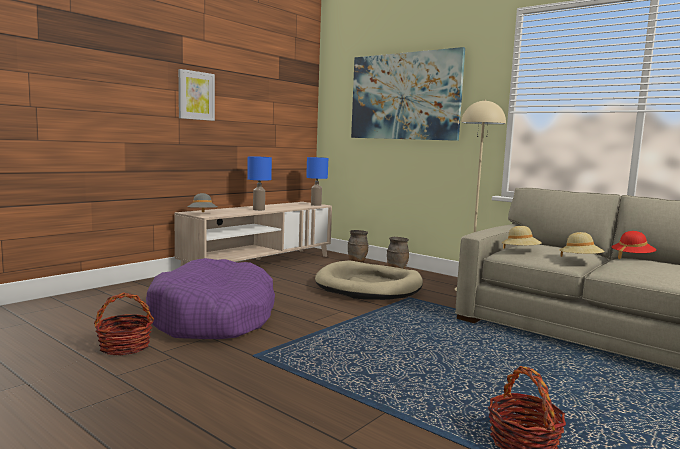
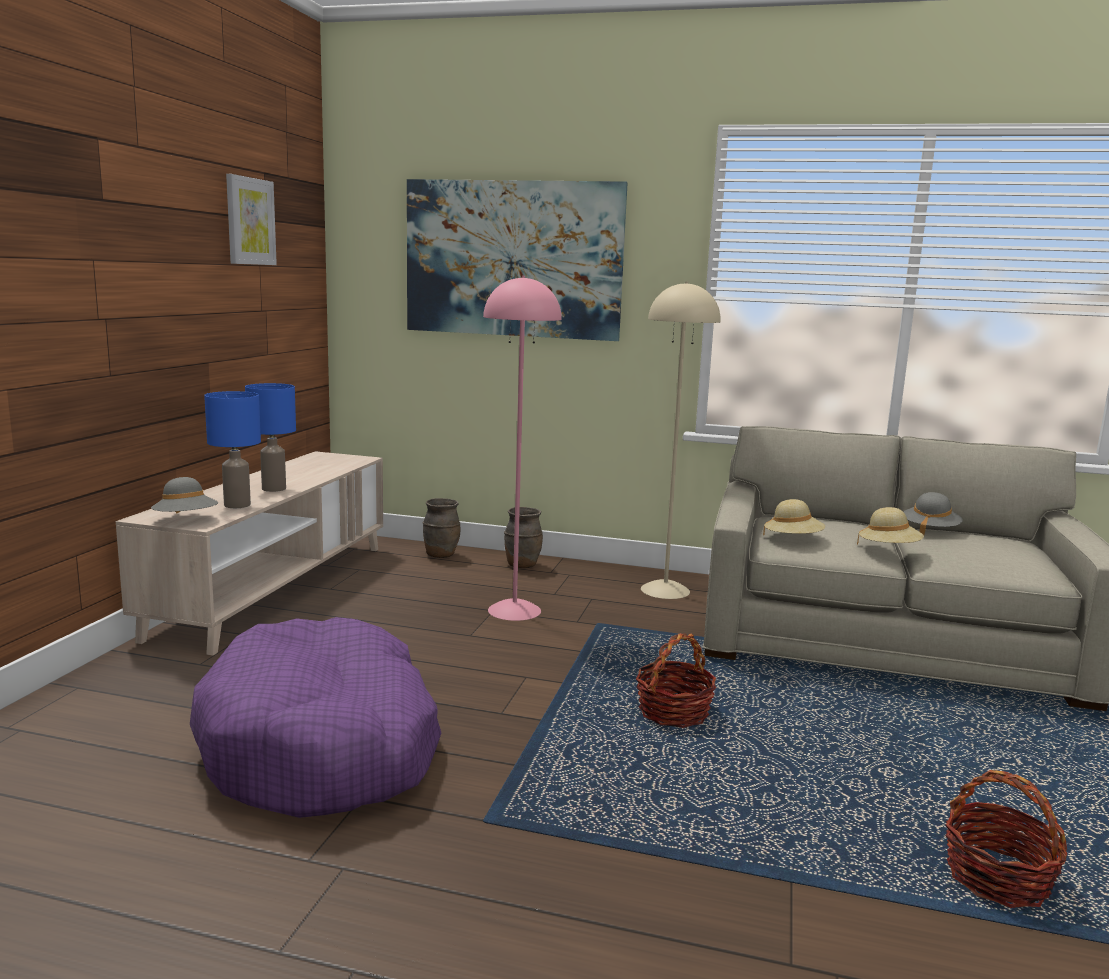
camera: 25 degrees left, 5 degrees up
basket [94,292,154,355] -> basket moved to [636,633,716,728]
picture [178,69,215,121] -> picture moved to [226,174,277,265]
blue table lamp [306,157,328,206] -> blue table lamp moved to [204,391,261,508]
beige dog bed [315,260,423,300] -> pink floor lamp [483,276,562,621]
red hat [611,231,657,259] -> grey hat [904,492,963,535]

